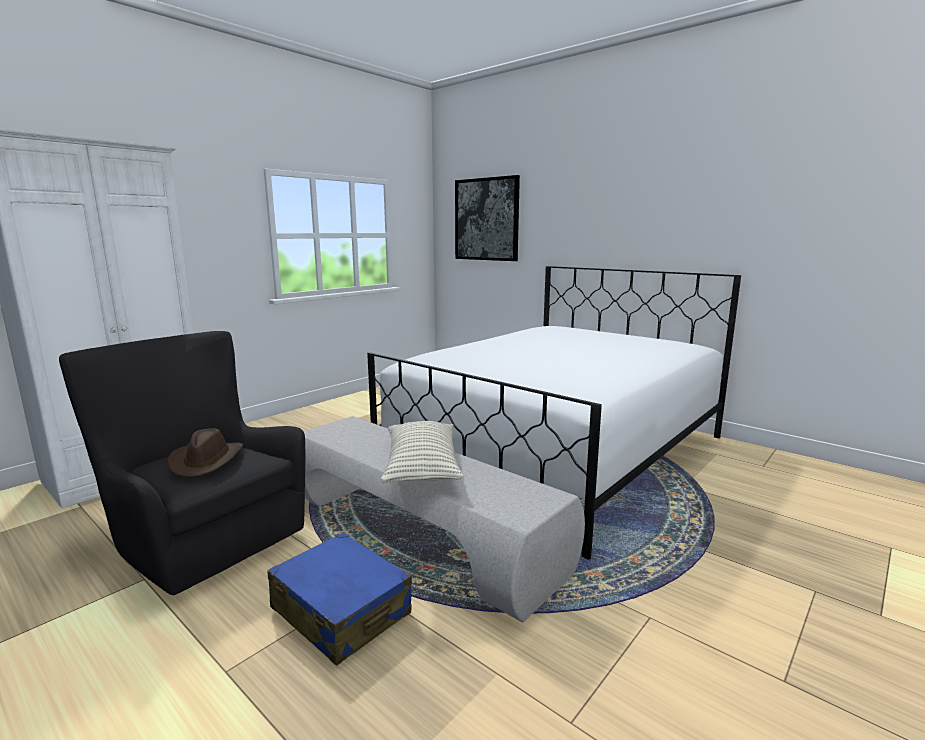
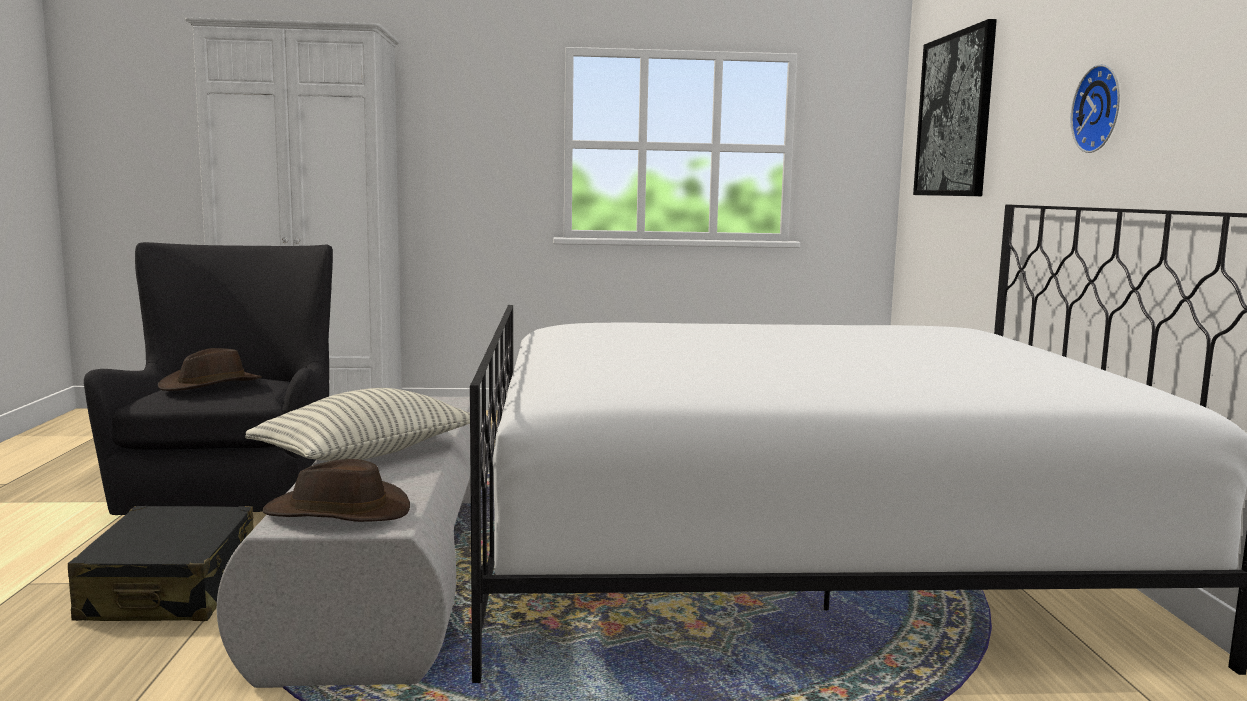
camera: 45 degrees right, 5 degrees down
blue suitcase [267,532,412,666] -> black suitcase [68,506,254,621]
none -> brown hat [263,459,410,522]
none -> wall clock [1071,64,1120,153]

